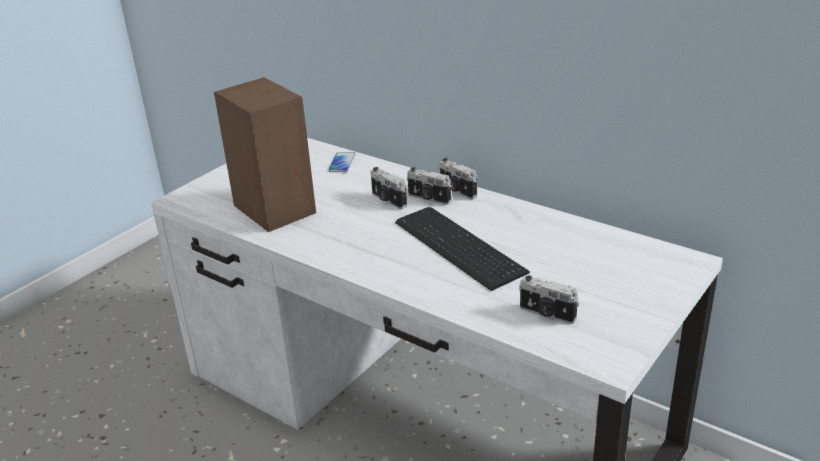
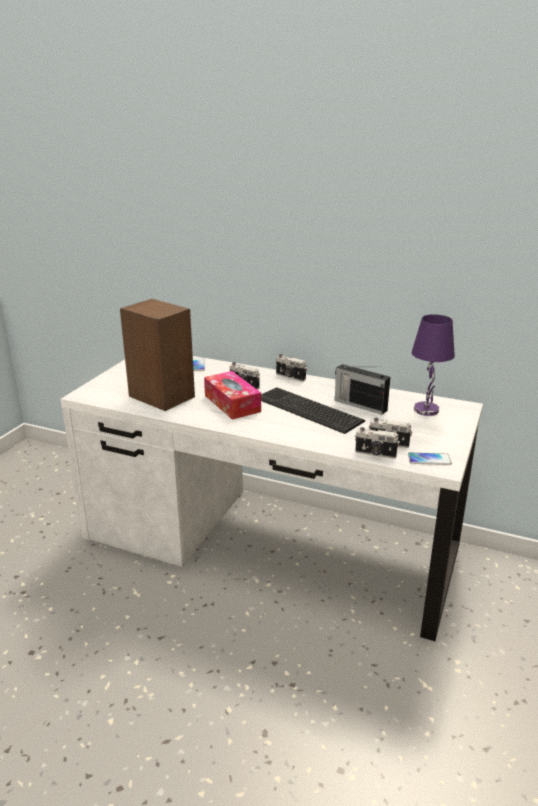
camera: 15 degrees left, 5 degrees down
camera [407,167,452,205] -> camera moved to [355,427,400,459]
none -> tissue box [204,371,261,420]
none -> radio [335,364,390,415]
none -> phone [408,452,452,465]
none -> purple table lamp [412,314,455,416]

